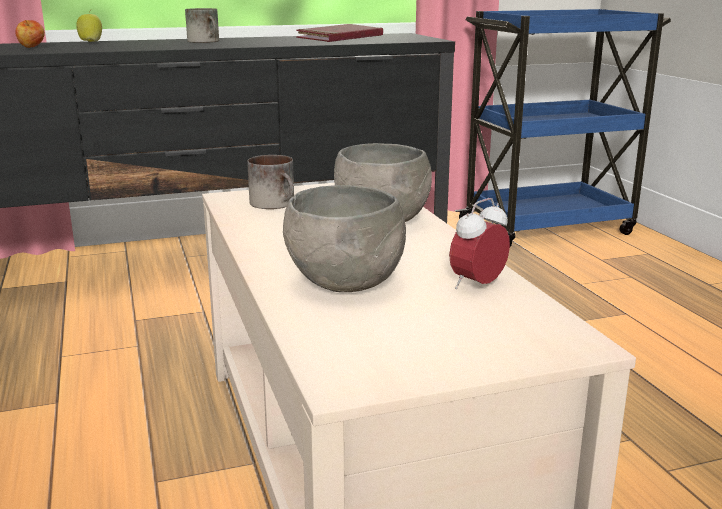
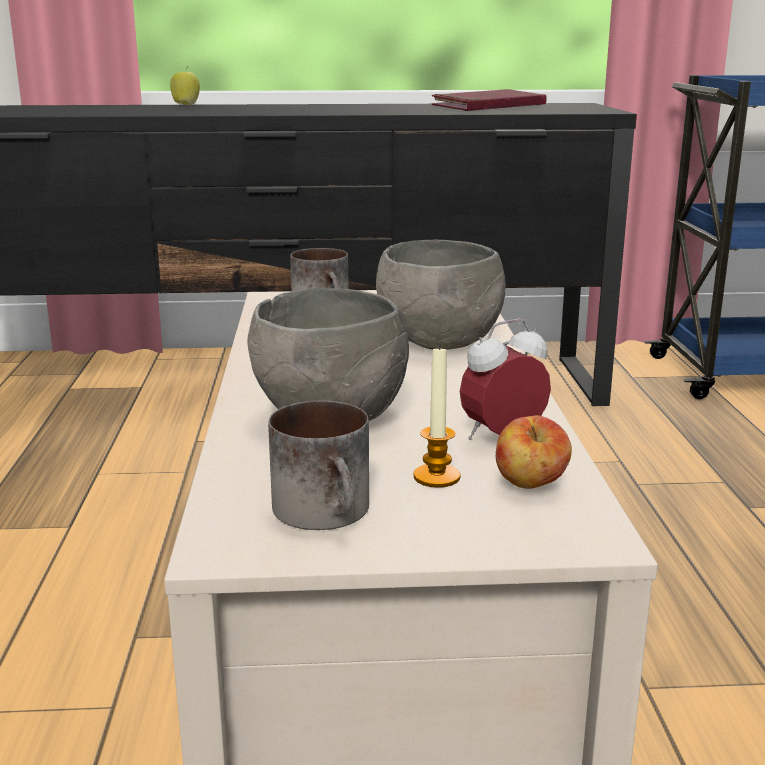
camera: 15 degrees right, 0 degrees up
apple [16,20,45,48] -> apple moved to [496,415,572,489]
mug [185,8,219,43] -> mug moved to [268,401,369,530]
none -> candle [413,344,461,488]

